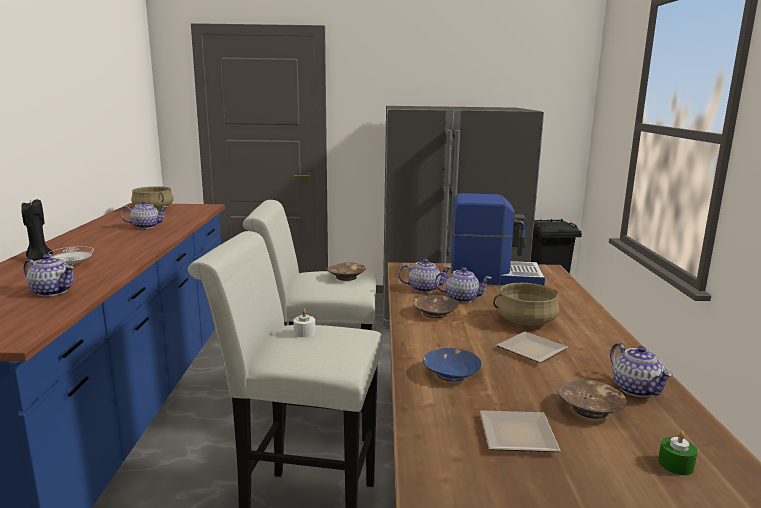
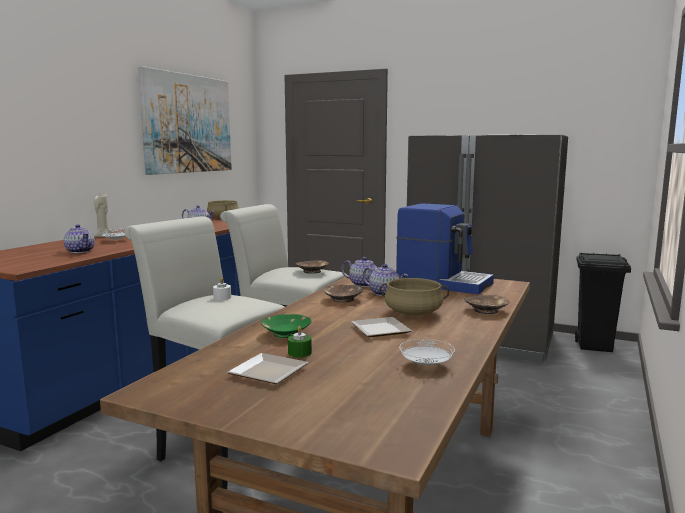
camera: 25 degrees right, 5 degrees down
black candle [21,199,53,261] -> beige candle [94,194,114,238]
blue bowl [423,348,481,381] -> green bowl [261,314,311,338]
brown bowl [558,380,627,419] -> brown bowl moved to [464,295,509,314]
teapot [610,343,673,397] -> white plate [399,339,455,366]
green candle [658,431,698,475] -> green candle moved to [288,326,312,358]
none -> picture [138,66,232,175]

